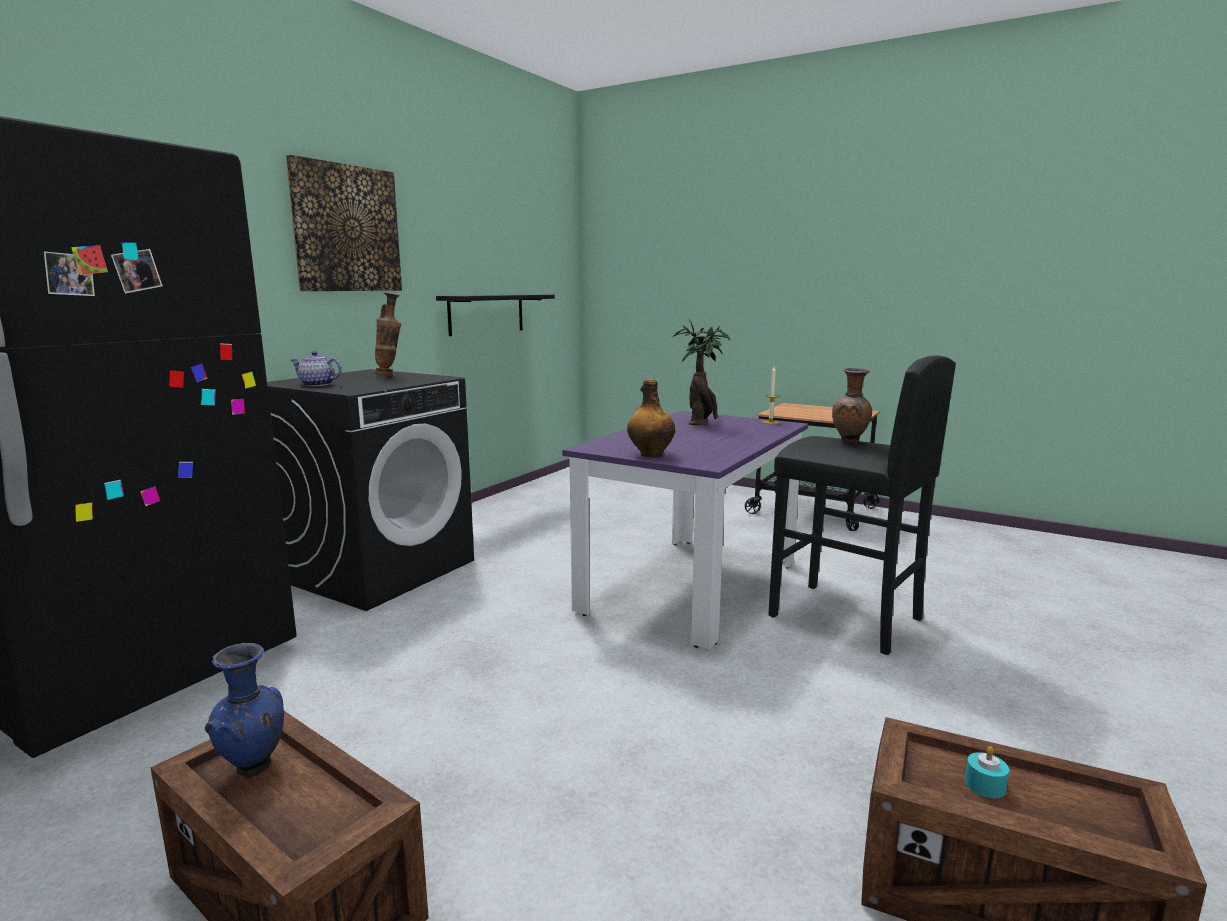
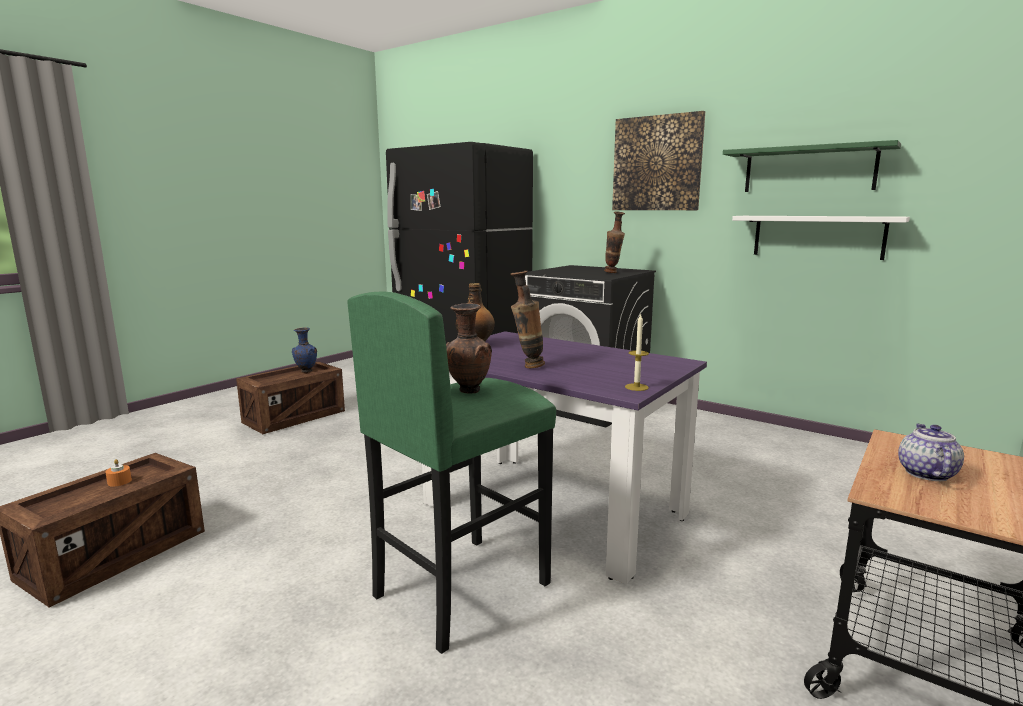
camera: 95 degrees right, 0 degrees up
teapot [291,351,342,386] -> teapot moved to [898,423,964,481]
black shelf [436,294,555,336] -> white shelf [732,216,910,260]
potted plant [673,319,730,425] -> none
black stool [768,355,956,655] -> green stool [347,291,556,654]
turquoise candle [965,746,1009,798] -> orange candle [105,459,132,487]
none -> vase [510,271,545,368]
none -> green shelf [723,140,901,192]

